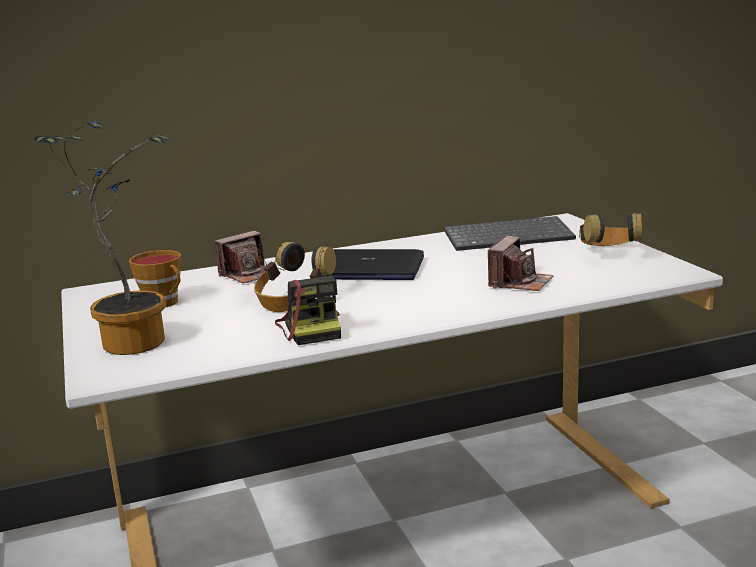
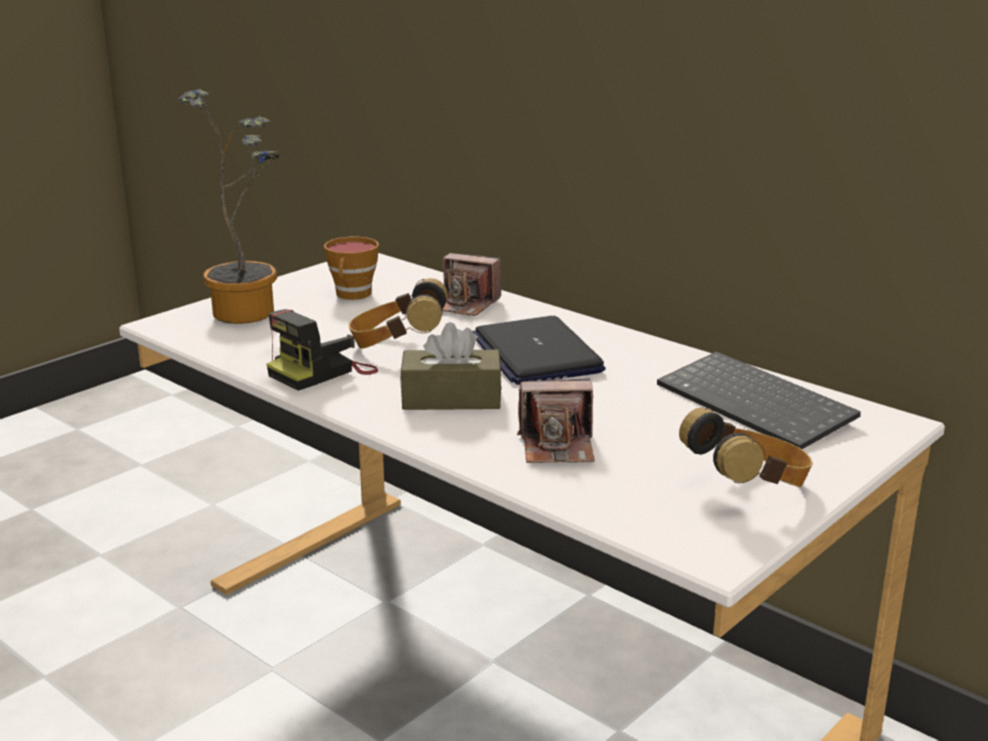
camera: 60 degrees right, 5 degrees up
none -> brown tissue box [400,322,502,410]

